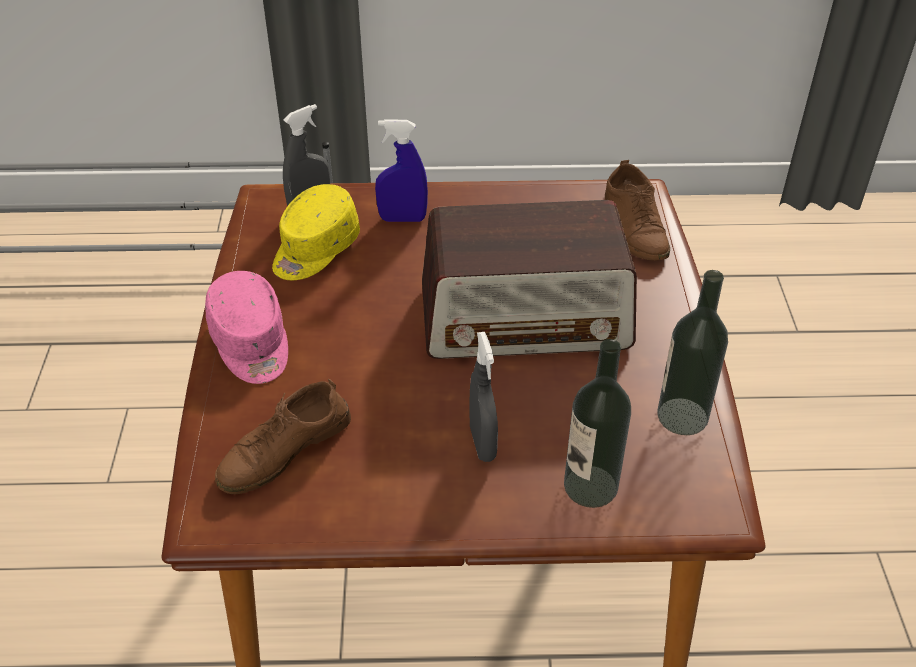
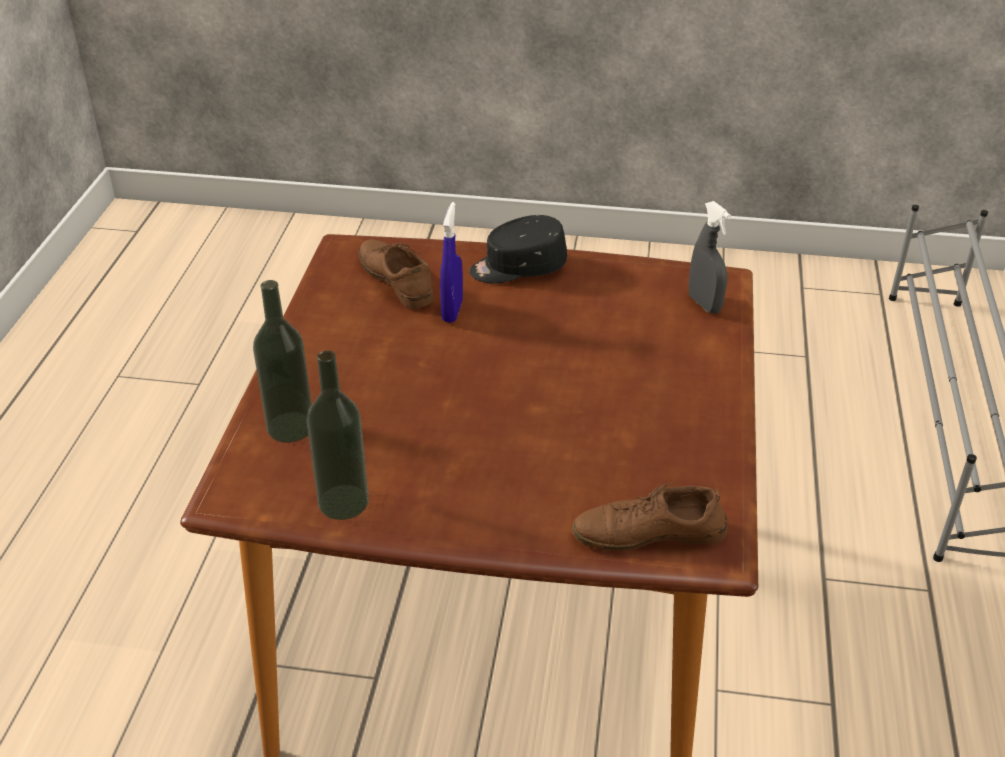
camera: 100 degrees right, 5 degrees down
pink cap [205,271,288,384] -> black cap [469,215,567,283]
yellow cap [272,184,360,280] -> none
blue spray bottle [375,119,428,222] -> blue spray bottle moved to [440,202,463,323]
radio [422,200,637,359] -> none
grey spray bottle [470,332,498,462] -> none

